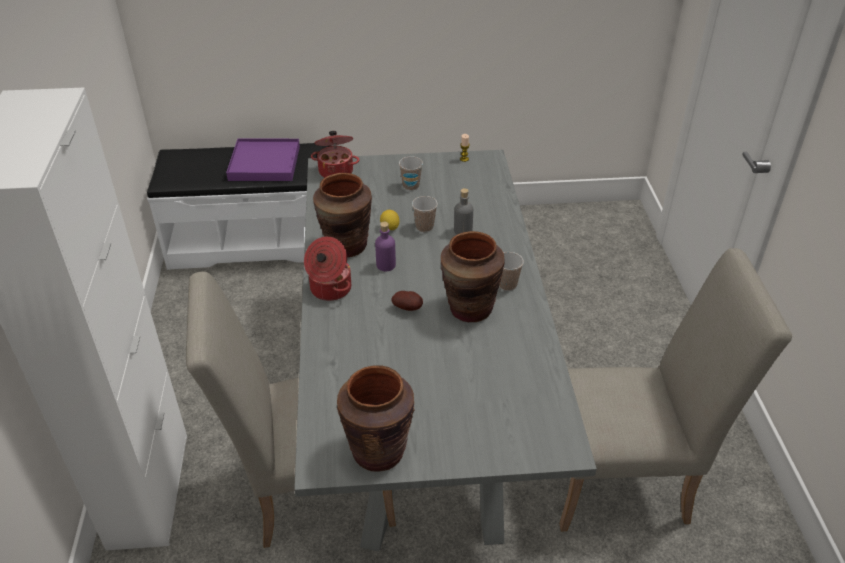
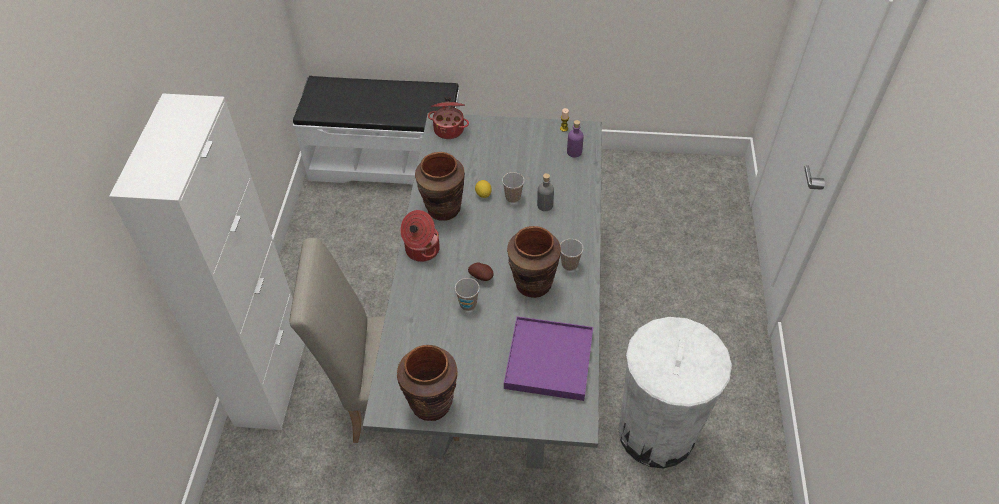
camera: 10 degrees right, 10 degrees up
purple tray [226,138,300,181] -> purple tray moved to [504,316,593,401]
purple bottle [375,222,396,271] -> purple bottle moved to [567,120,584,157]
cup [399,156,423,191] -> cup moved to [455,278,480,311]
beige chair [560,248,792,531] -> white trash can [618,317,732,468]

